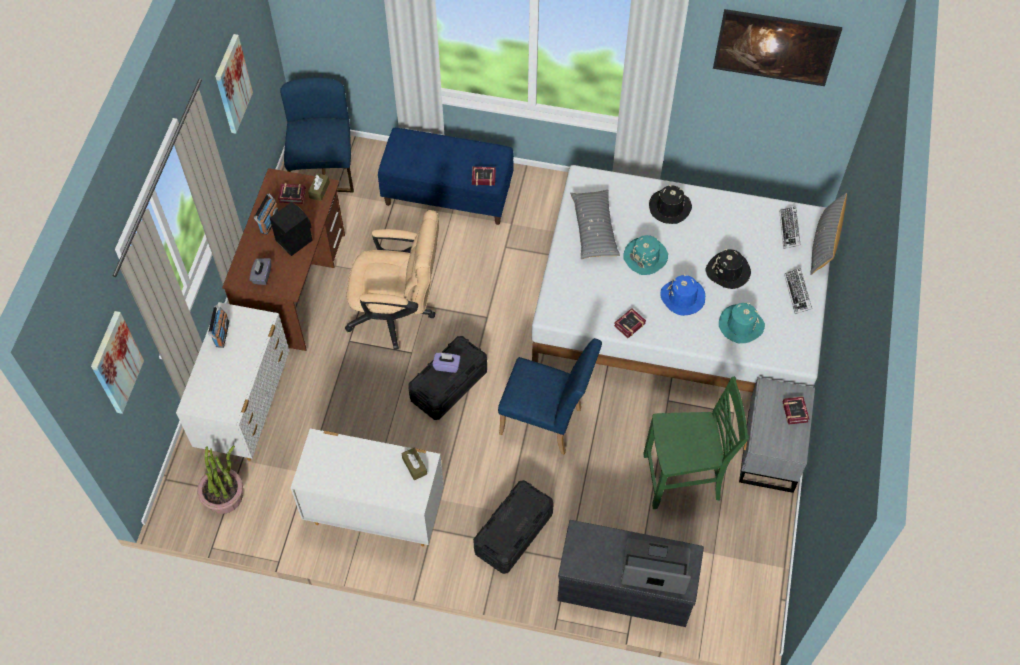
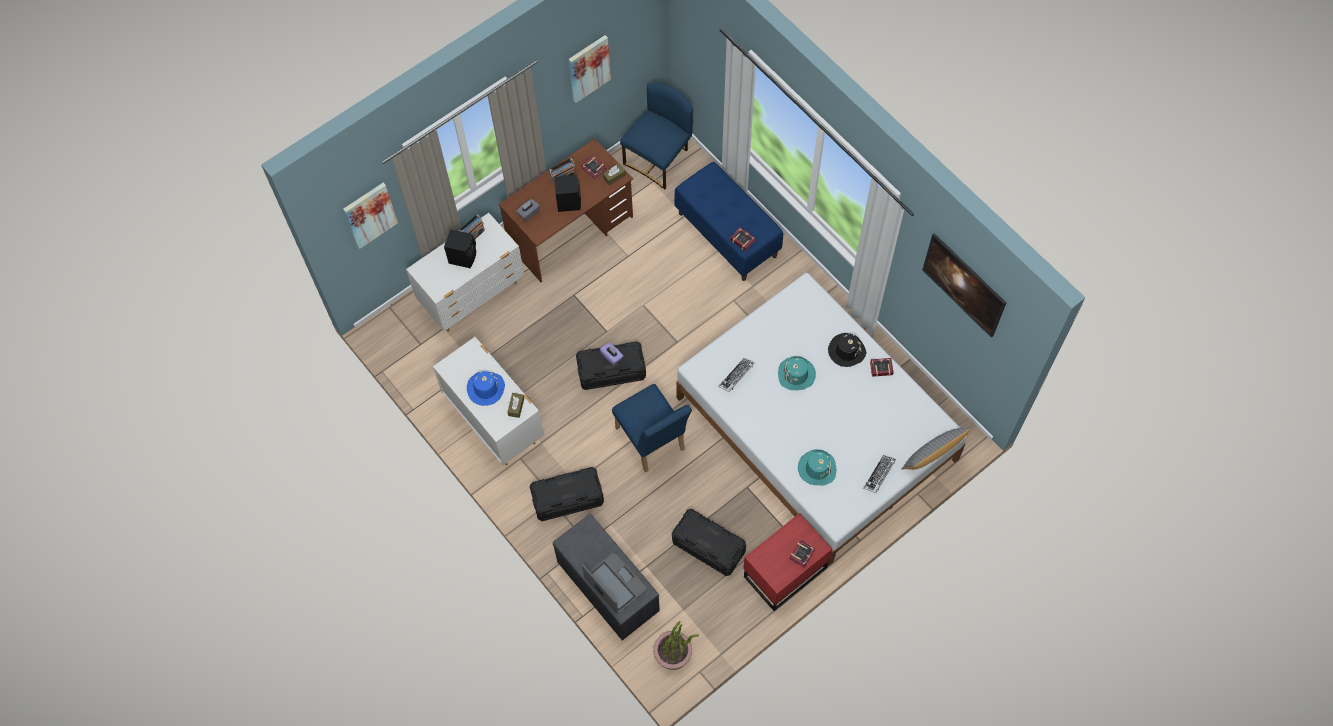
camera: 40 degrees right, 5 degrees up
potted plant [197,445,243,514] -> potted plant moved to [653,621,699,670]
beige office chair [345,210,439,350] -> none
grey pillow [570,190,620,259] -> none
book [614,308,646,338] -> book moved to [870,358,894,377]
green chair [644,376,749,509] -> black storage box [672,509,746,576]
blue hat [660,274,705,316] -> blue hat moved to [467,371,505,406]
black hat [706,249,751,289] -> none
grey nightstand [739,377,815,493] -> red nightstand [743,513,832,611]
keyboard [779,206,801,249] -> keyboard moved to [718,358,755,392]
none -> black speaker [444,229,476,268]

